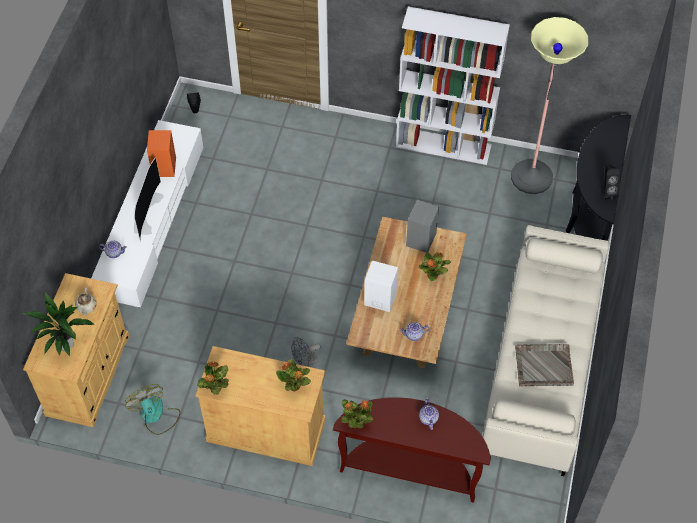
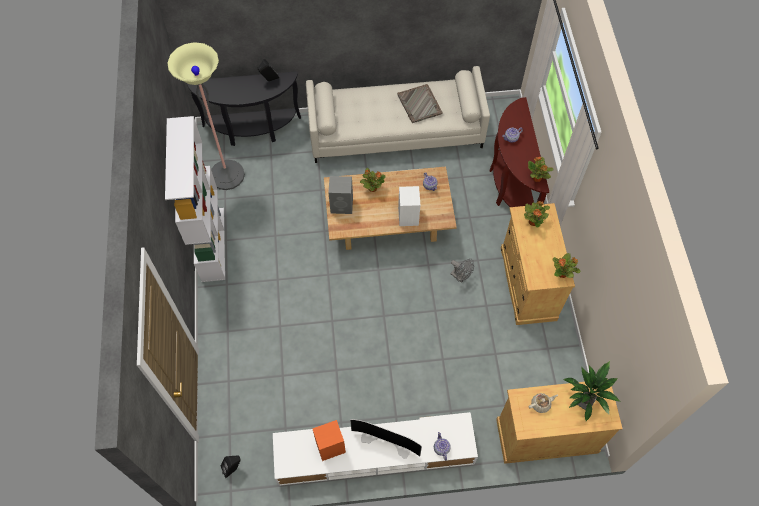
camera: 110 degrees left, 5 degrees up
fan [125,384,180,435] -> none
television [134,157,164,242] -> television turned 150 degrees counterclockwise [350,419,422,459]

